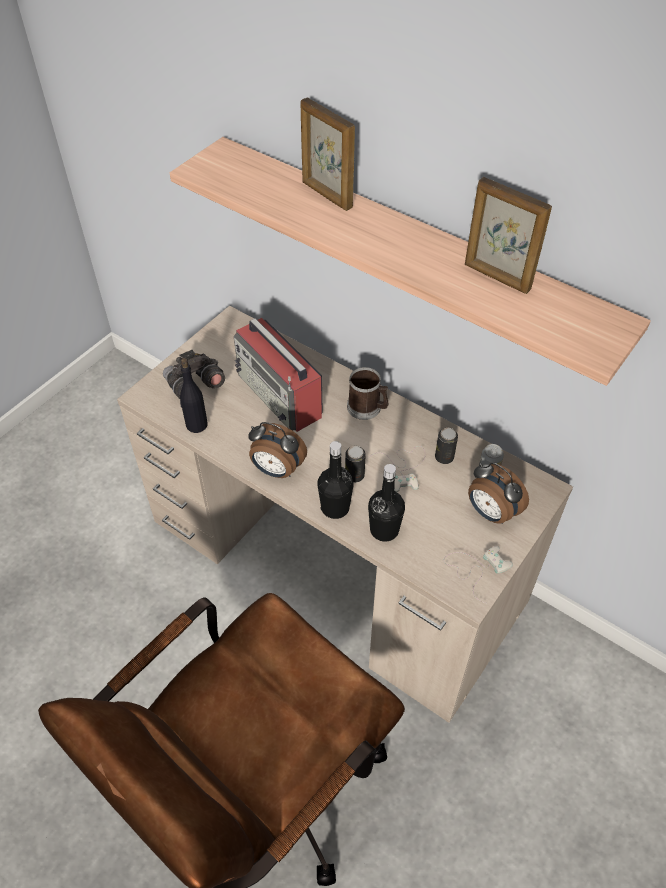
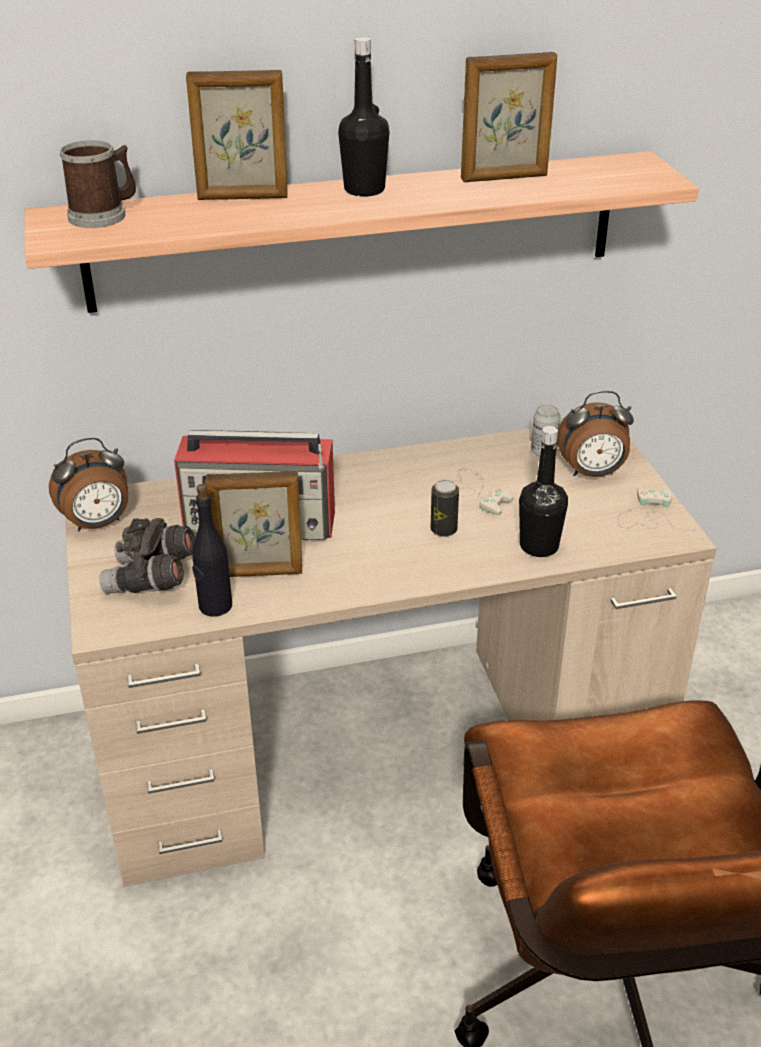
camera: 50 degrees left, 15 degrees down
alarm clock [248,422,307,478] -> alarm clock moved to [49,437,128,531]
black bottle [317,441,353,519] -> black bottle moved to [338,37,389,197]
mug [347,367,388,420] -> mug moved to [60,140,136,228]
can [435,428,458,464] -> none
none -> picture frame [205,471,302,577]

